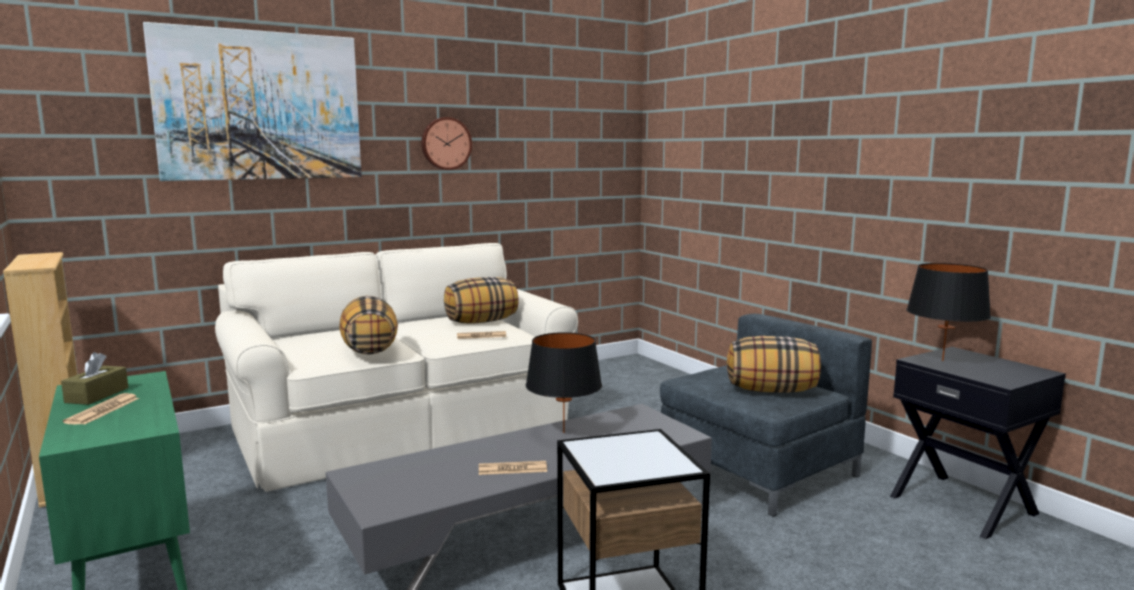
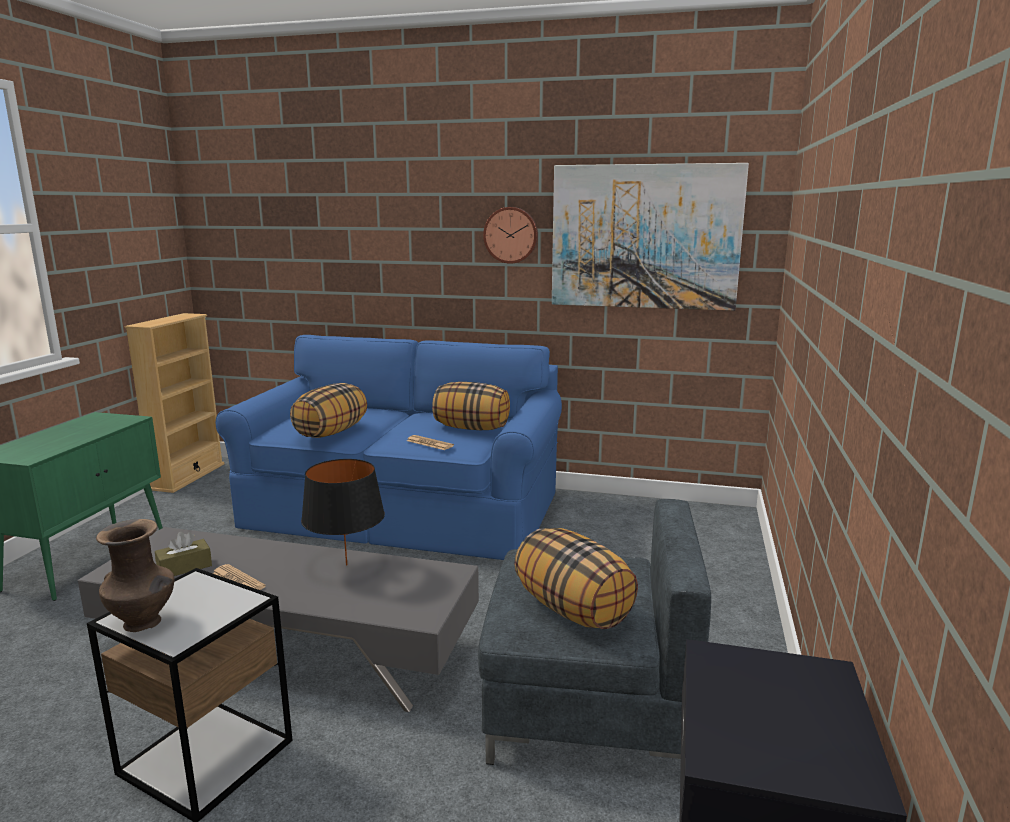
camera: 45 degrees right, 5 degrees up
brown tissue box [61,352,128,405] -> brown tissue box moved to [155,532,212,576]
newspaper [63,393,139,425] -> none
picture [143,22,362,181] -> picture moved to [552,163,749,311]
beige sofa [215,243,578,492] -> blue sofa [216,335,562,560]
black table lamp [906,263,991,361] -> none
none -> brown vase [96,519,174,632]

